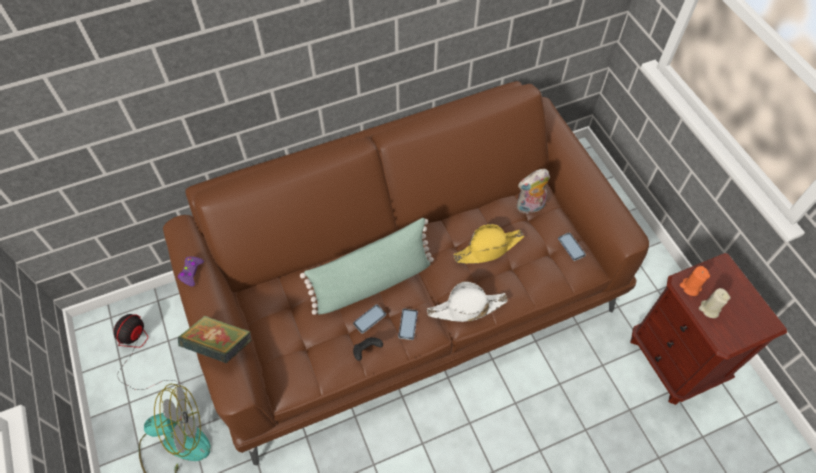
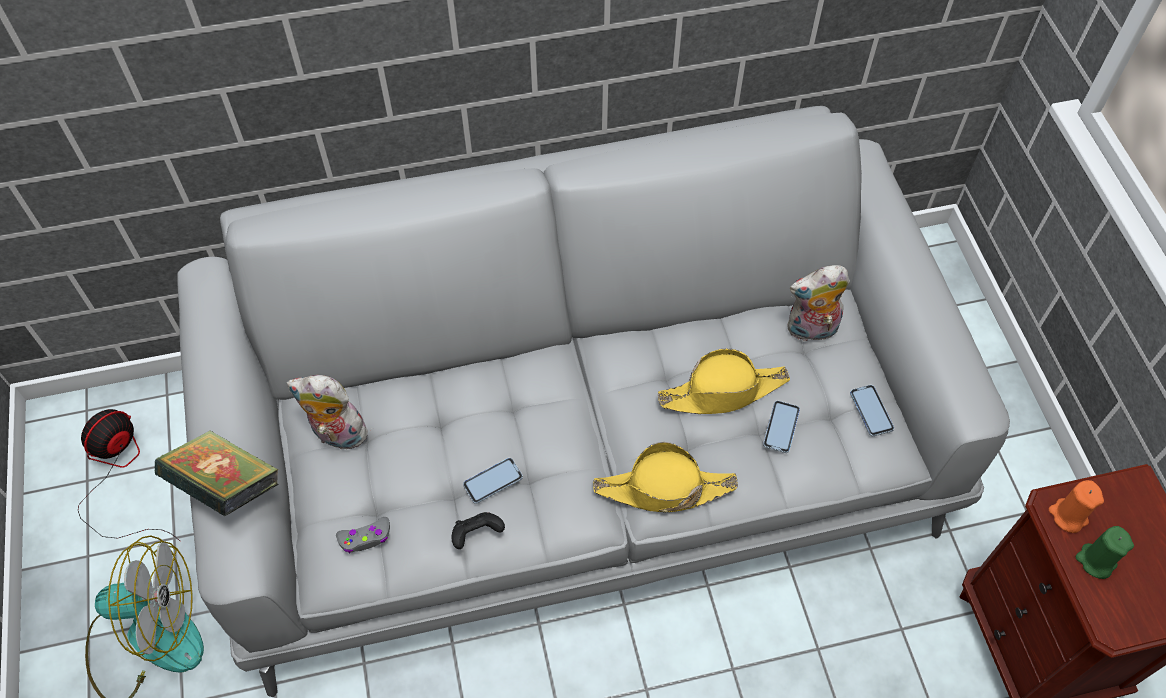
camera: 10 degrees right, 0 degrees up
brown sofa [163,81,649,465] -> grey sofa [177,106,1010,697]
purple game controller [178,257,204,287] -> none
green pillow [300,218,434,315] -> none
phone [398,309,418,340] -> phone moved to [763,401,800,453]
white hat [427,281,508,322] -> yellow hat [593,442,738,513]
beige candle [699,288,730,318] -> green candle [1076,526,1134,579]
none -> plush toy [287,375,371,450]
none -> grey game controller [336,517,390,553]

